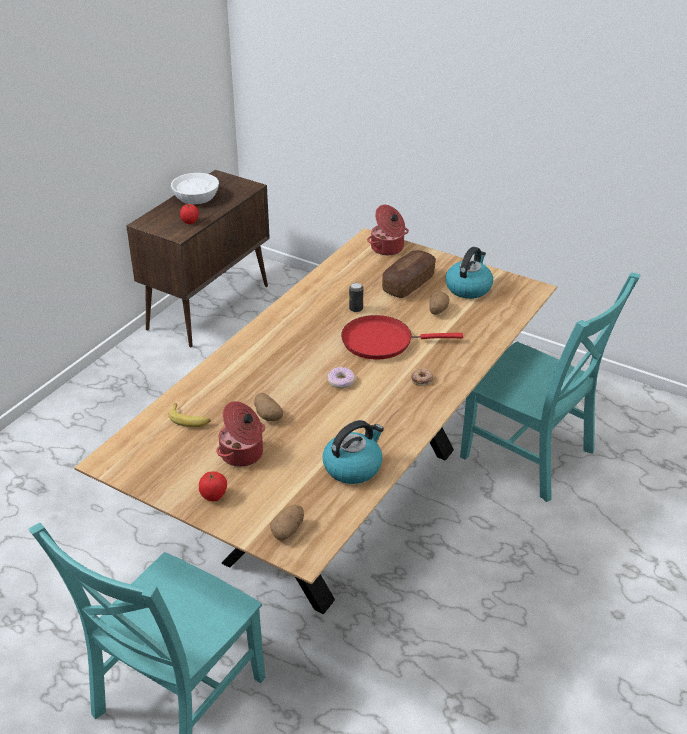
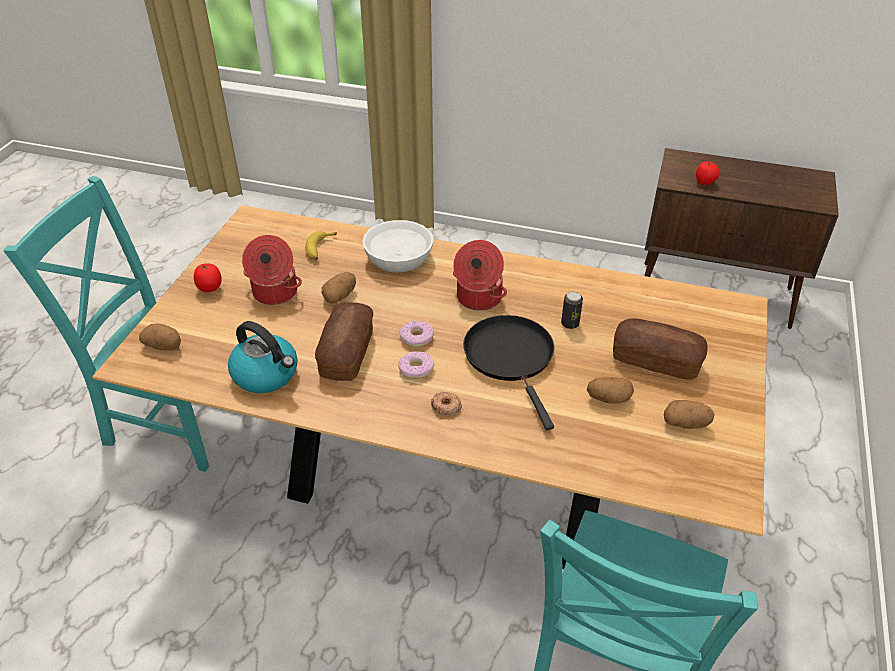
camera: 75 degrees right, 5 degrees up
white bowl [171,173,219,204] -> white bowl moved to [362,220,433,273]
red frying pan [341,315,463,360] -> black frying pan [463,315,554,430]
cooking pot [367,205,409,255] -> cooking pot moved to [453,240,507,311]
kettle [445,247,493,299] -> potato [664,400,714,429]
none -> bread [315,302,373,381]
none -> donut [398,351,434,379]

